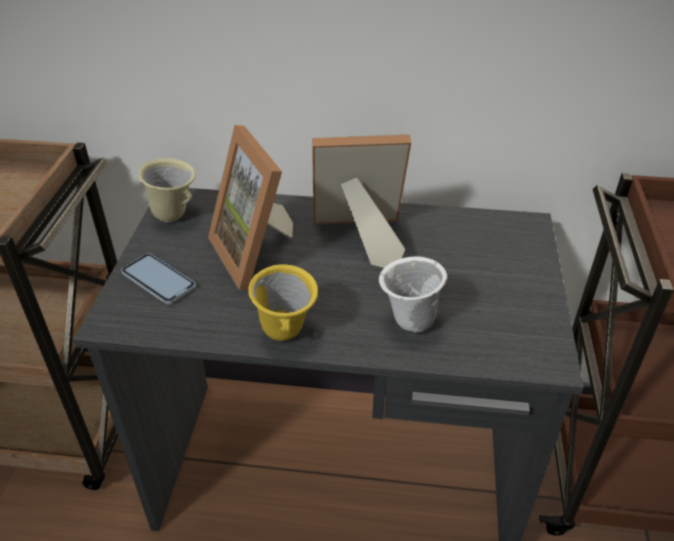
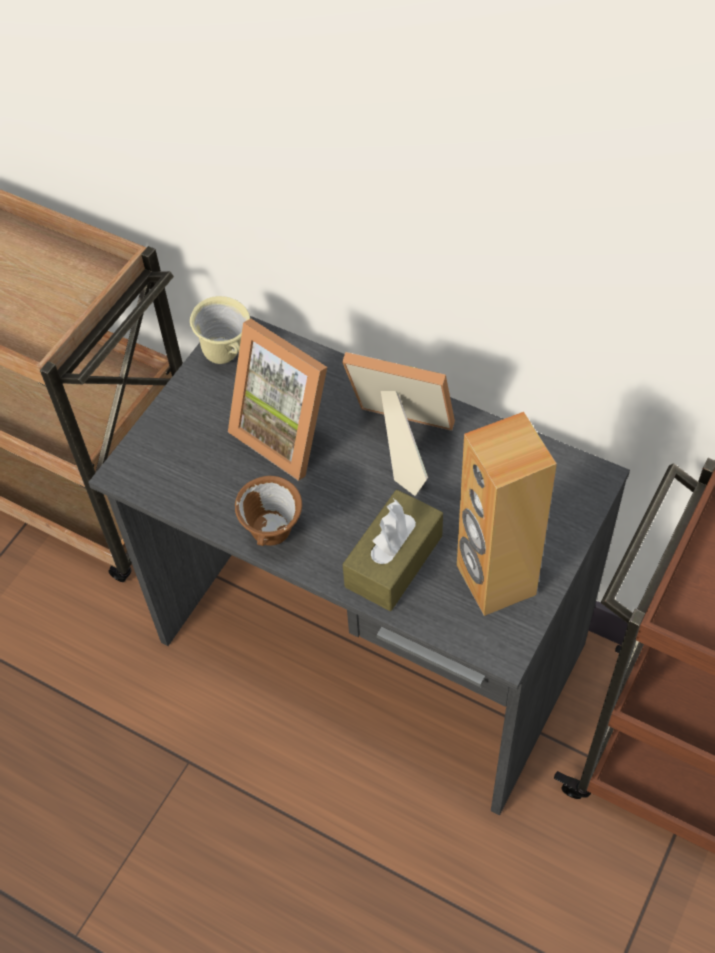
camera: 25 degrees right, 15 degrees up
phone [121,253,196,304] -> none
picture frame [208,125,293,290] -> picture frame turned 45 degrees counterclockwise [228,319,327,481]
yellow mug [248,264,318,341] -> brown mug [235,476,302,546]
white mug [379,256,447,332] -> brown tissue box [343,490,443,611]
none -> brown speaker [457,412,557,616]

